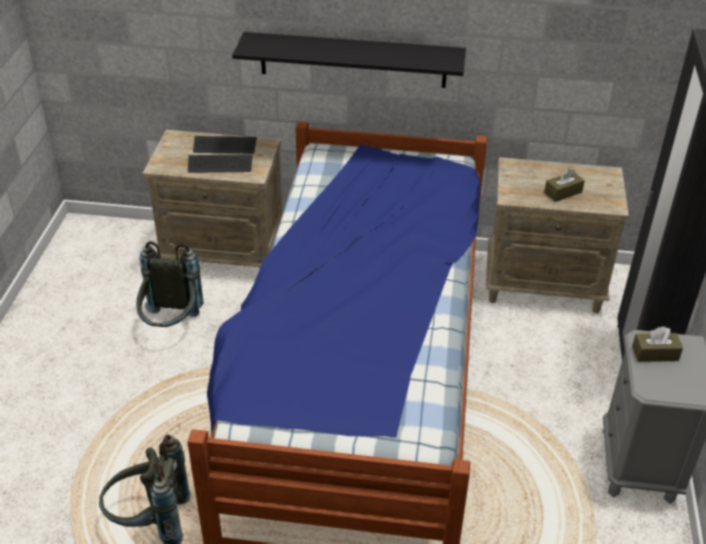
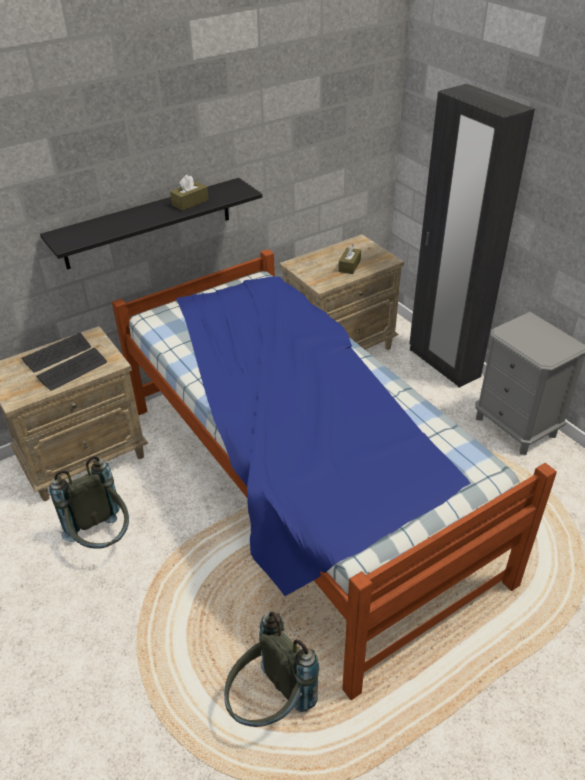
camera: 40 degrees left, 0 degrees up
brown tissue box [632,327,683,362] -> brown tissue box moved to [170,175,209,211]

